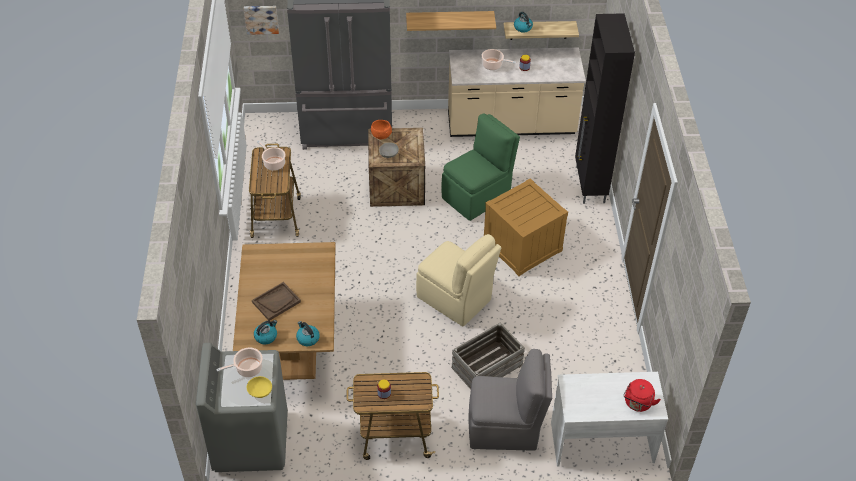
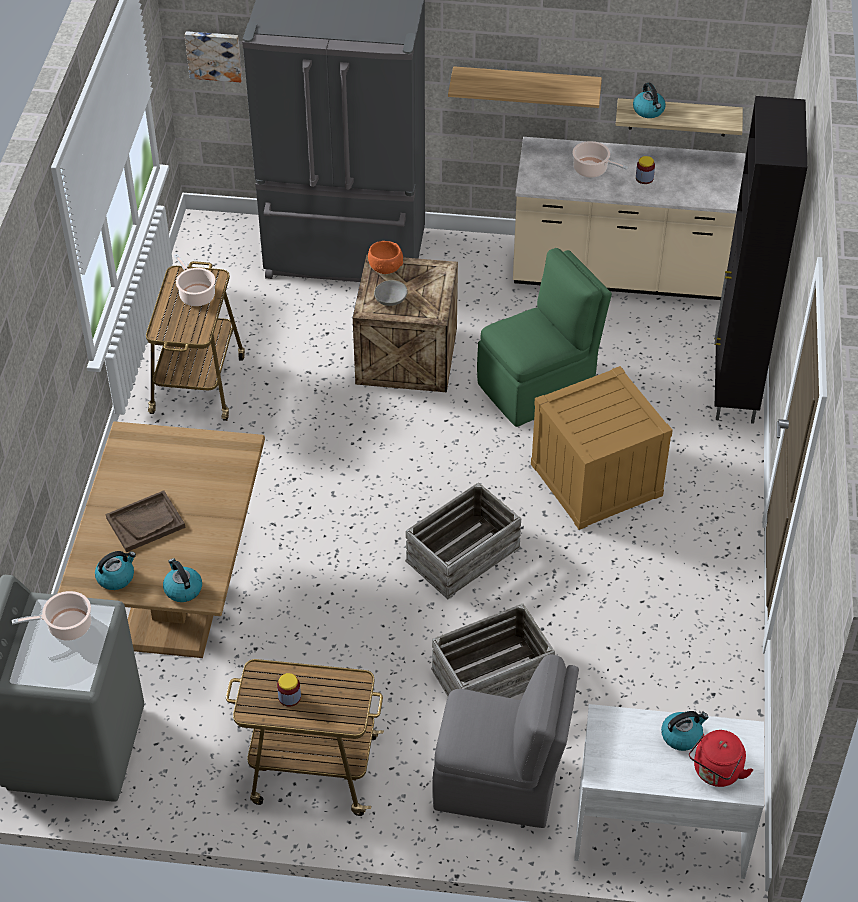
camera: 10 degrees right, 0 degrees up
yellow bowl [247,376,272,398] -> none
beige chair [416,234,501,326] -> crate [405,482,521,599]
none -> kettle [661,711,708,751]

